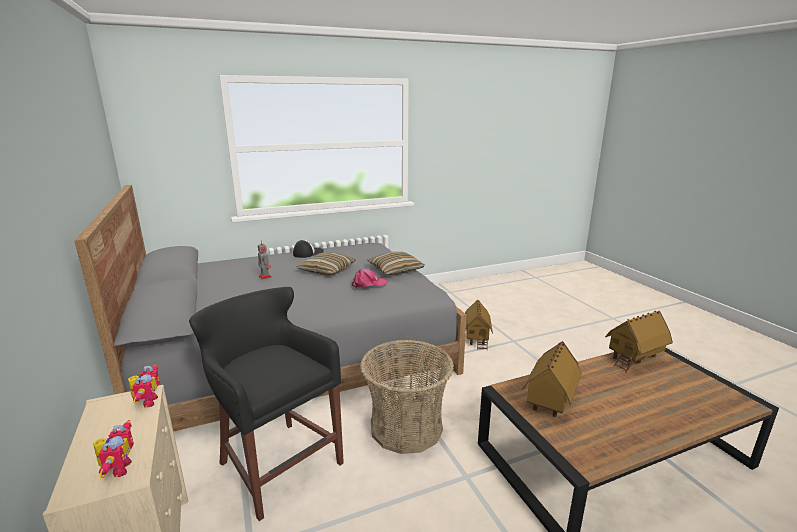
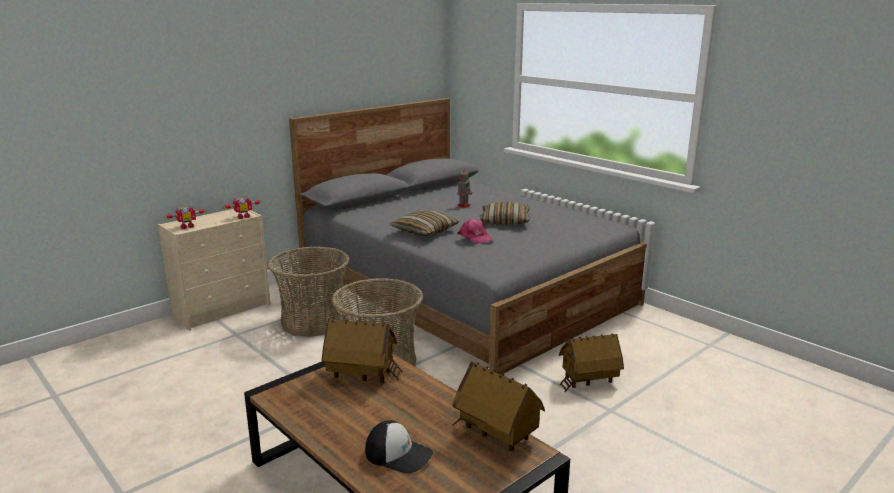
camera: 70 degrees right, 0 degrees up
black stool [189,287,344,521] -> basket [267,246,350,337]
cap [293,240,324,258] -> cap moved to [365,420,433,474]
pillow [367,252,425,275] -> pillow moved to [390,210,459,236]

